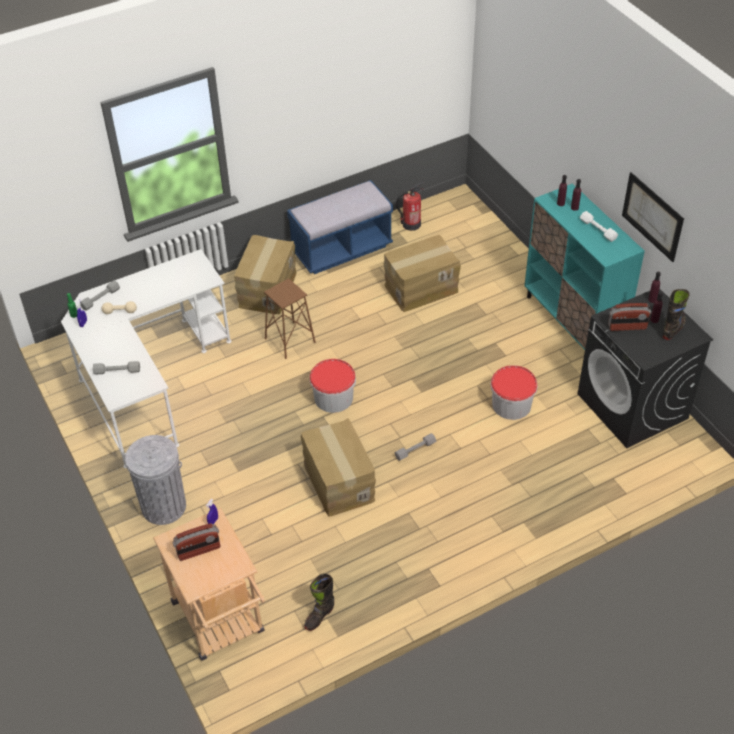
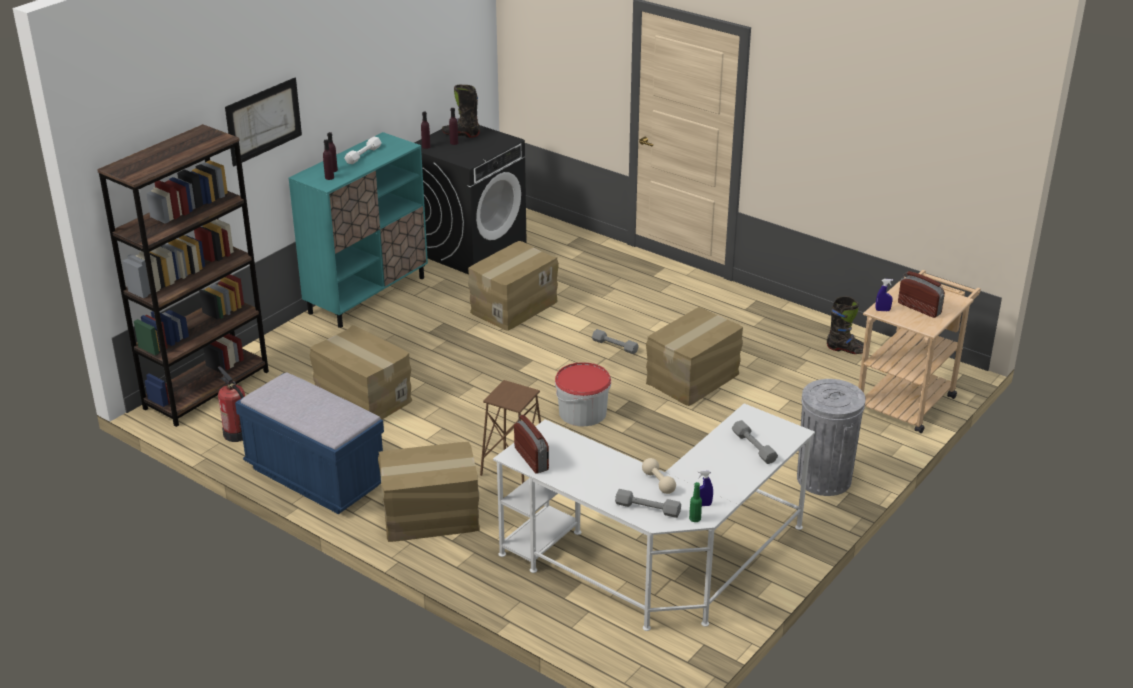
camera: 115 degrees left, 15 degrees down
bucket [490,365,538,420] -> cardboard box [468,241,559,331]
radio [608,303,651,331] -> radio moved to [514,415,549,474]
picture [622,172,684,262] -> picture moved to [225,78,302,166]
none -> brown bookcase [97,124,269,427]

